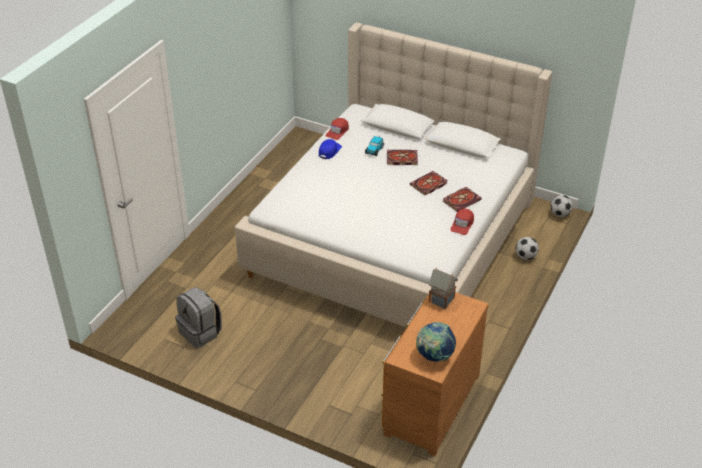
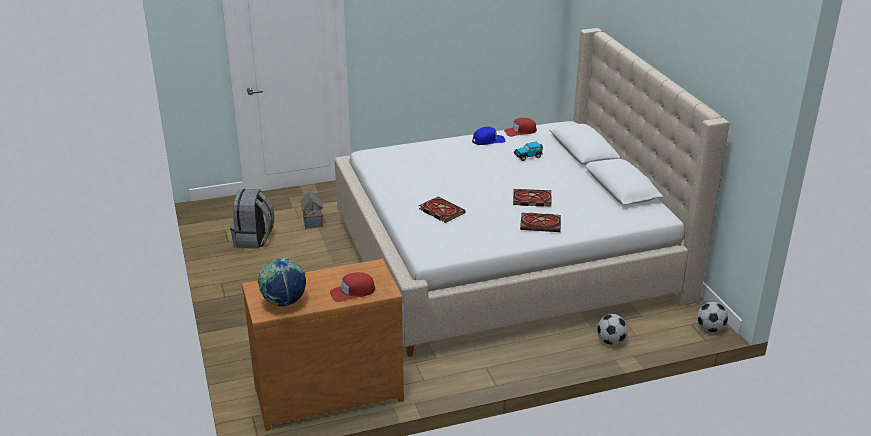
camera: 45 degrees right, 10 degrees down
book [387,150,418,165] -> book moved to [419,197,466,223]
toy house [429,268,458,309] -> toy house moved to [300,190,323,229]
red cap [451,209,474,235] -> red cap moved to [330,272,375,302]

